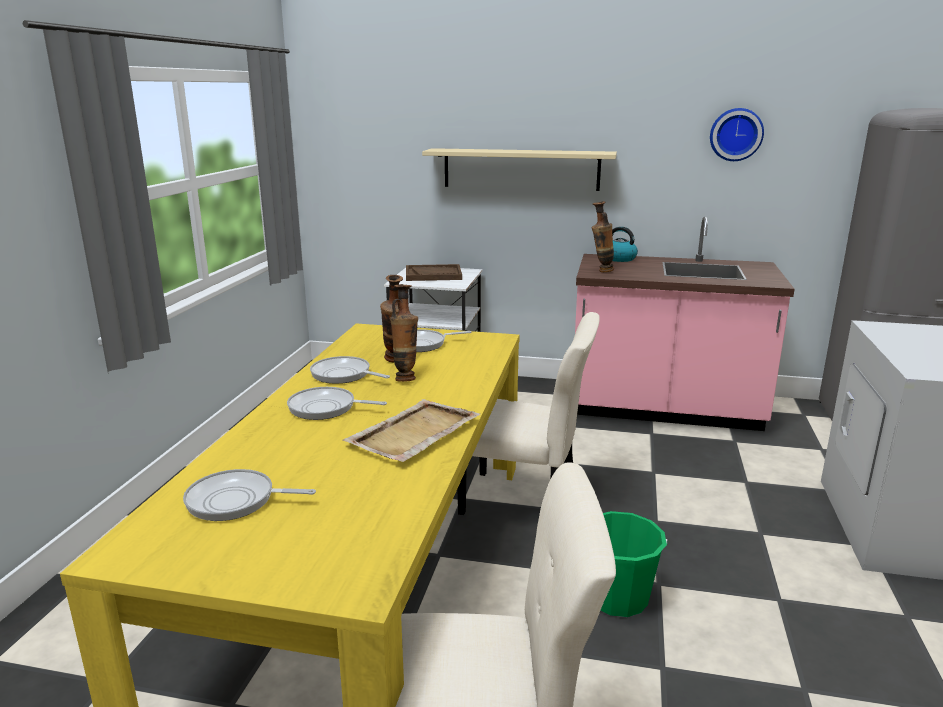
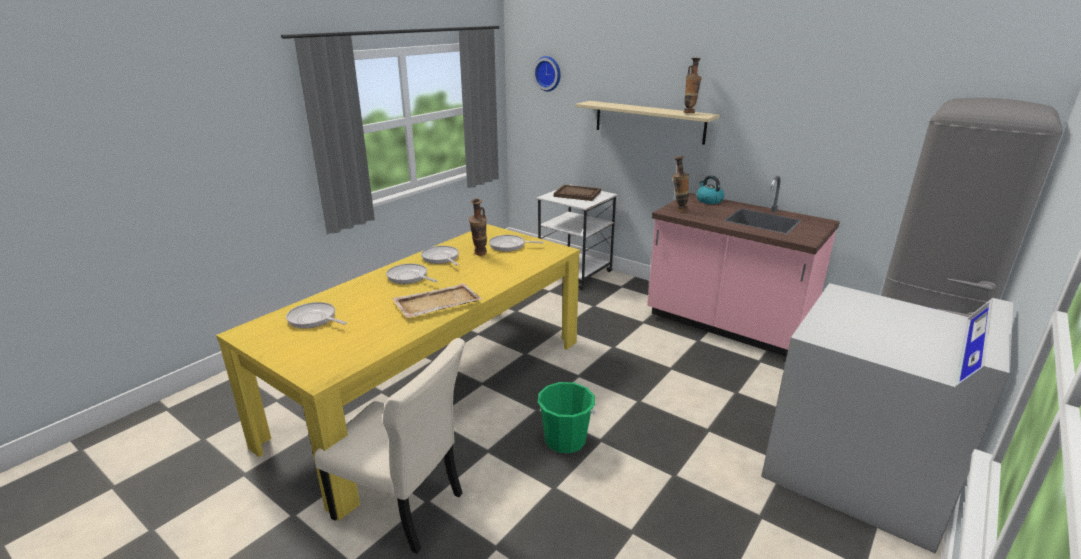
camera: 25 degrees right, 5 degrees up
vase [390,284,418,382] -> vase moved to [684,58,702,113]
beige chair [457,312,600,515] -> none
wall clock [710,108,764,161] -> wall clock moved to [533,56,561,92]

